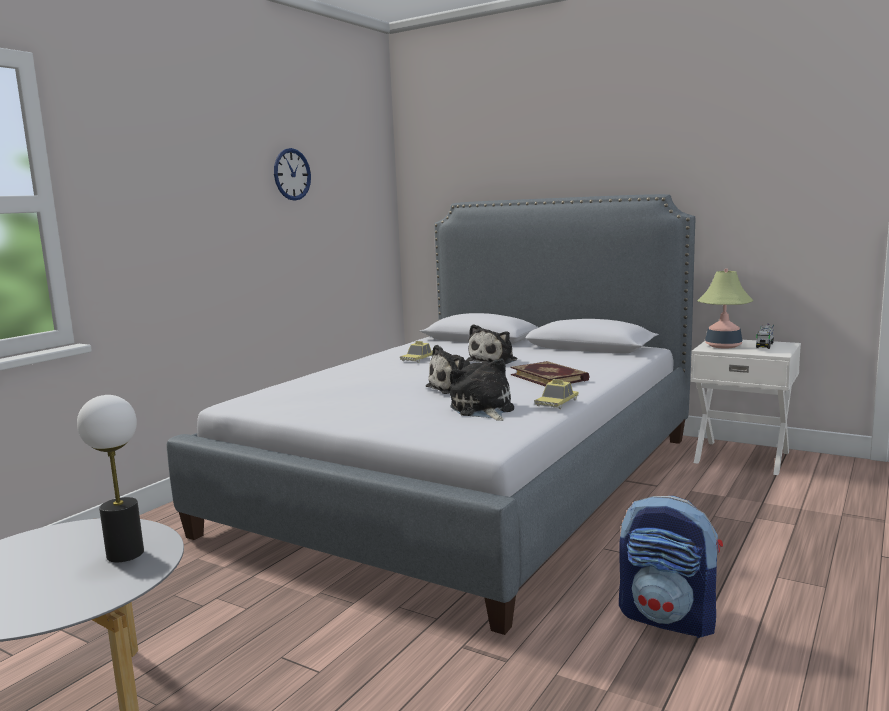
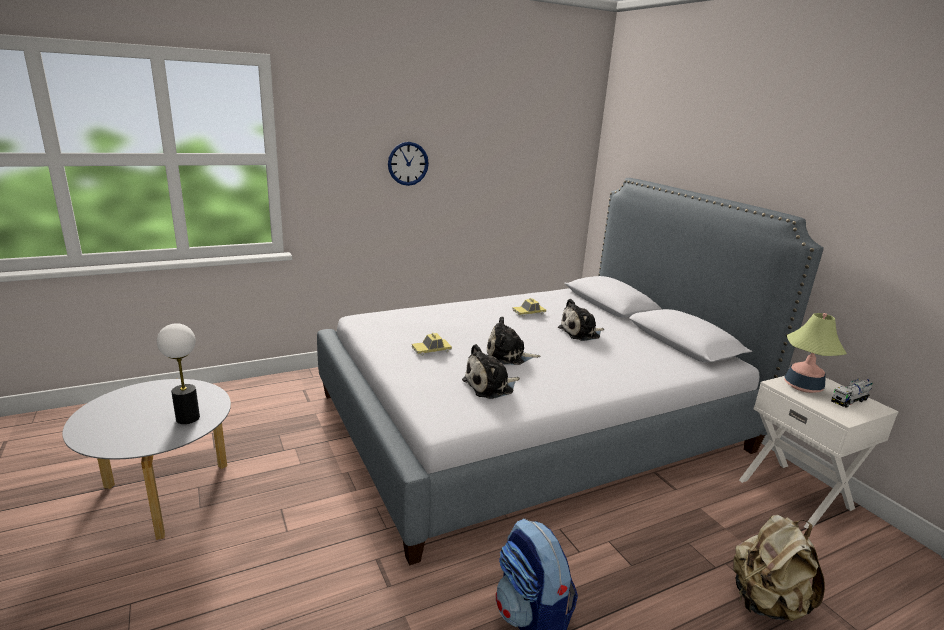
camera: 30 degrees right, 10 degrees up
wall clock [274,148,311,201] -> wall clock moved to [388,142,429,186]
plush toy [450,358,514,421] -> plush toy turned 135 degrees counterclockwise [462,344,520,399]
book [511,361,590,387] -> none
toy car [534,379,579,409] -> toy car moved to [412,333,452,356]
none -> beige backpack [733,515,825,621]

